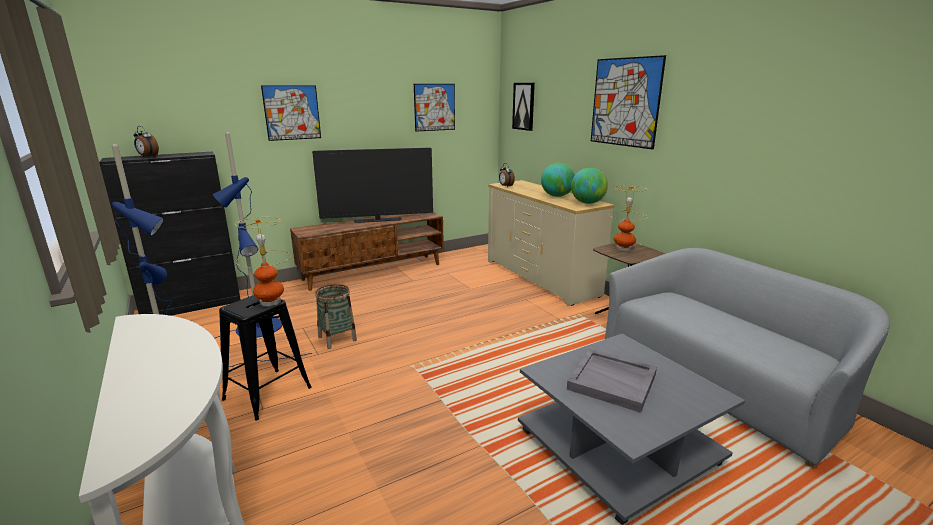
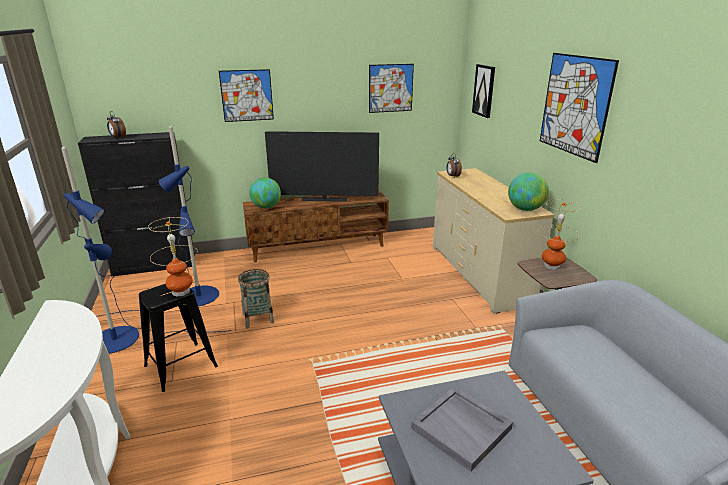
camera: 15 degrees right, 5 degrees up
globe [541,163,575,197] -> globe moved to [249,177,281,208]

